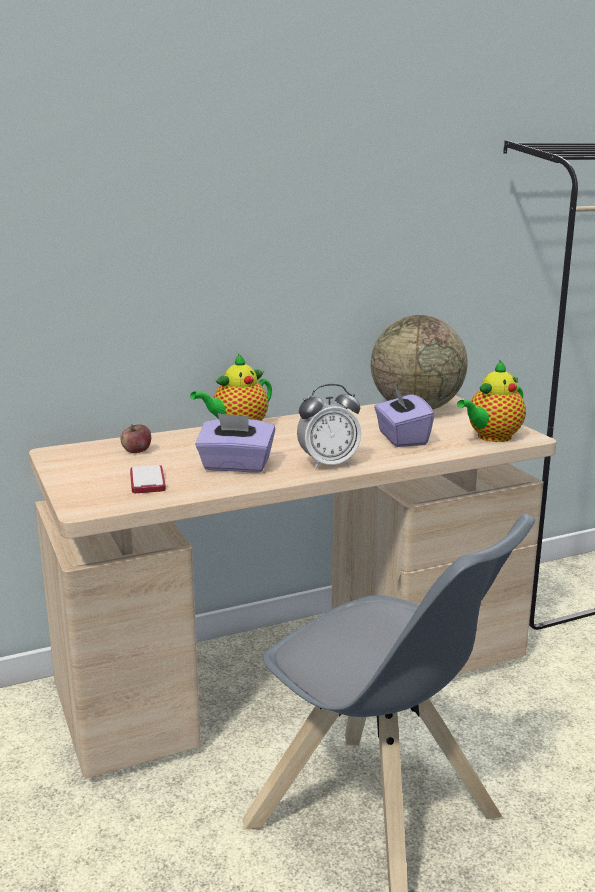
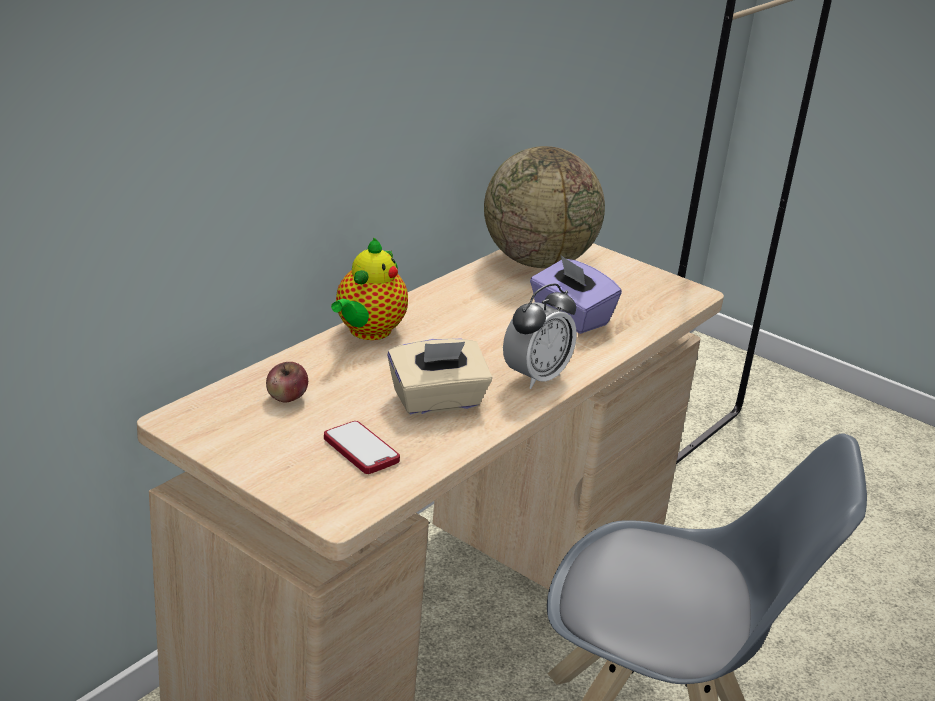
camera: 30 degrees left, 10 degrees up
purple tissue box [195,413,275,473] -> beige tissue box [387,338,492,415]
teapot [457,360,526,442] -> none

